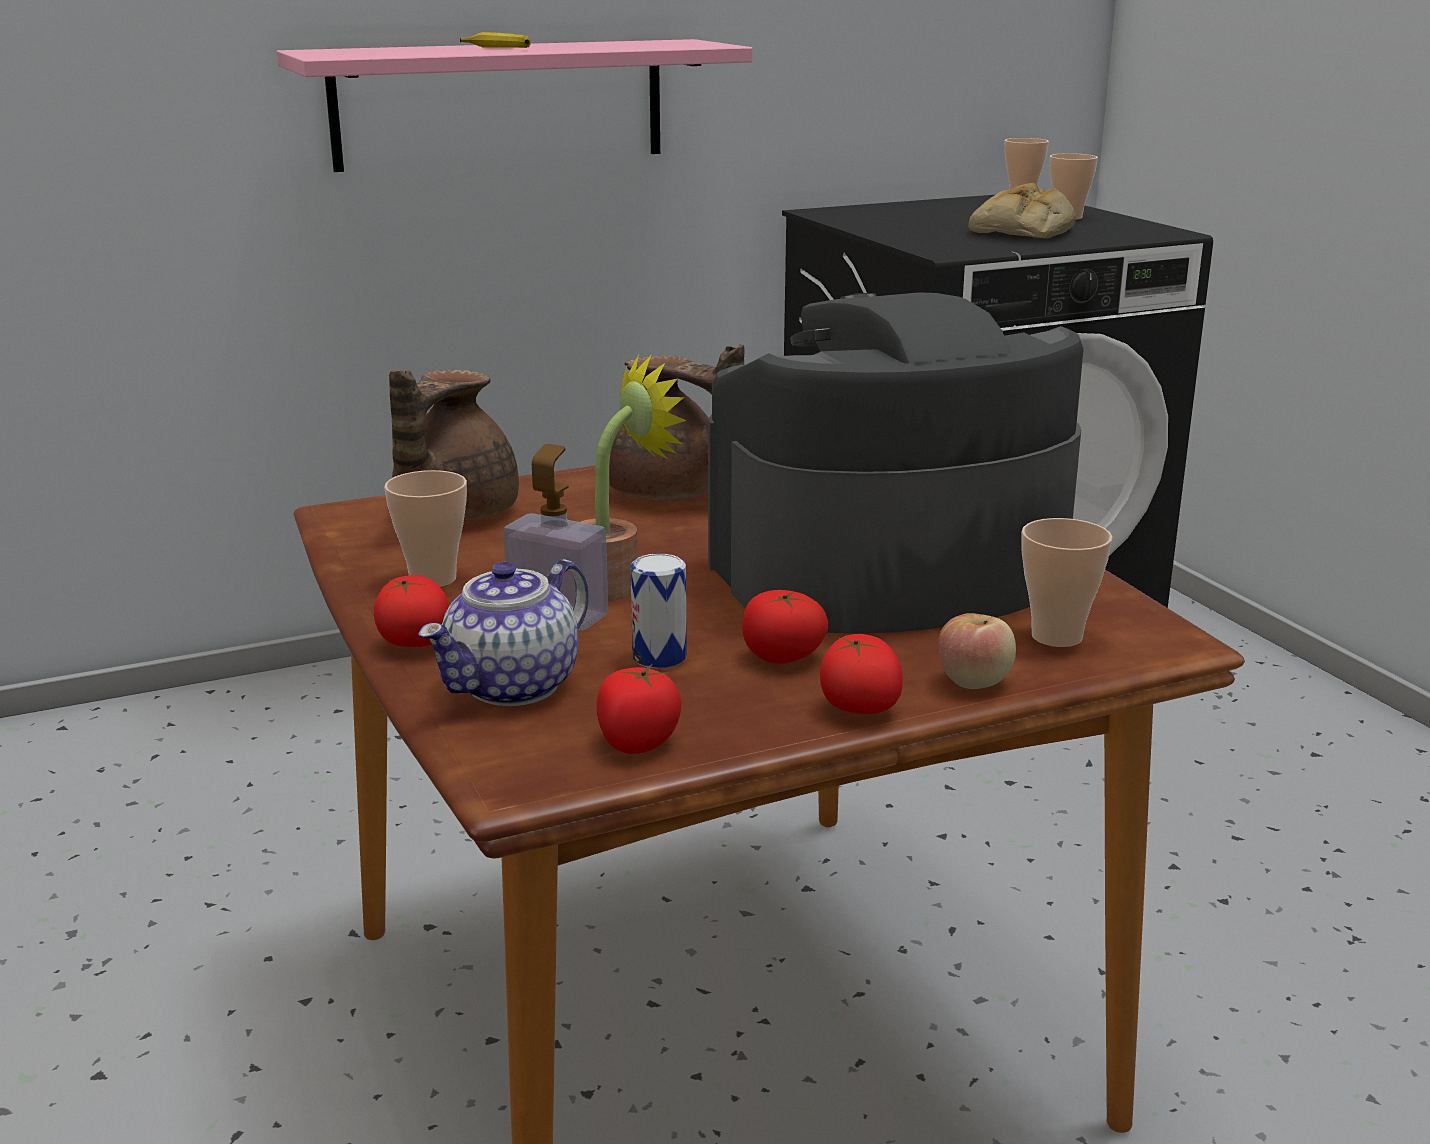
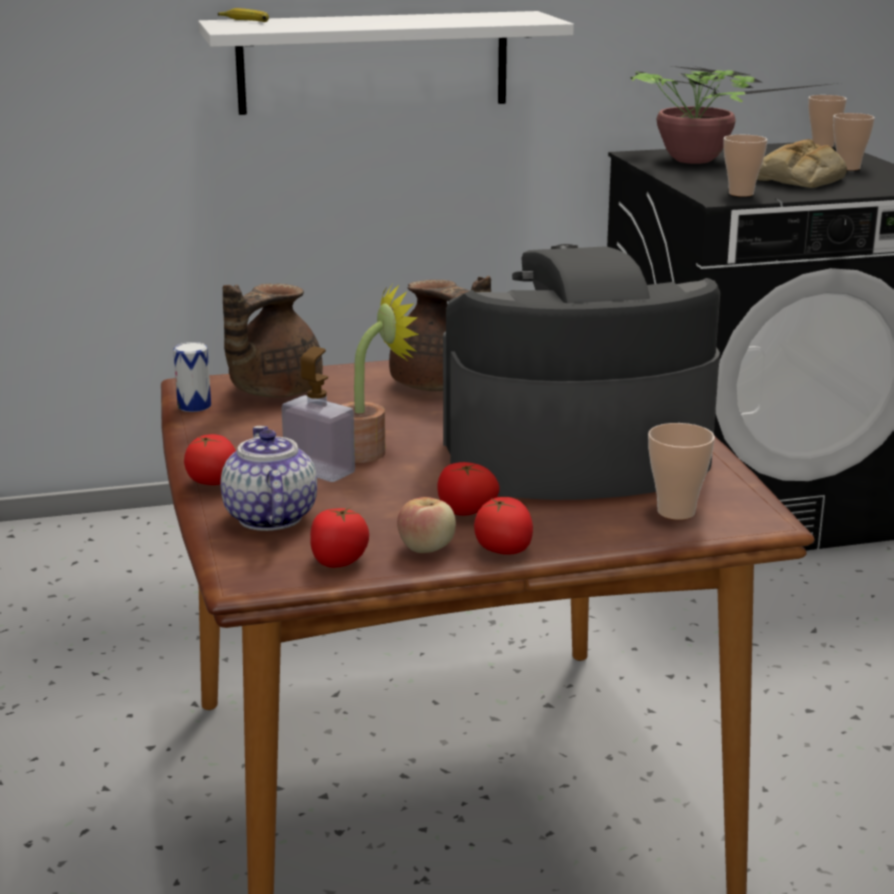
camera: 10 degrees right, 0 degrees up
pink shelf [277,39,753,172] -> white shelf [198,11,574,115]
cup [384,470,467,587] -> cup moved to [723,135,768,197]
teapot [418,559,589,706] -> teapot turned 120 degrees clockwise [221,426,317,531]
banana [460,32,531,48] -> banana moved to [218,8,269,22]
can [630,553,687,668] -> can moved to [173,342,211,412]
apple [938,613,1016,689] -> apple moved to [397,497,456,553]
none -> potted plant [631,66,839,164]

